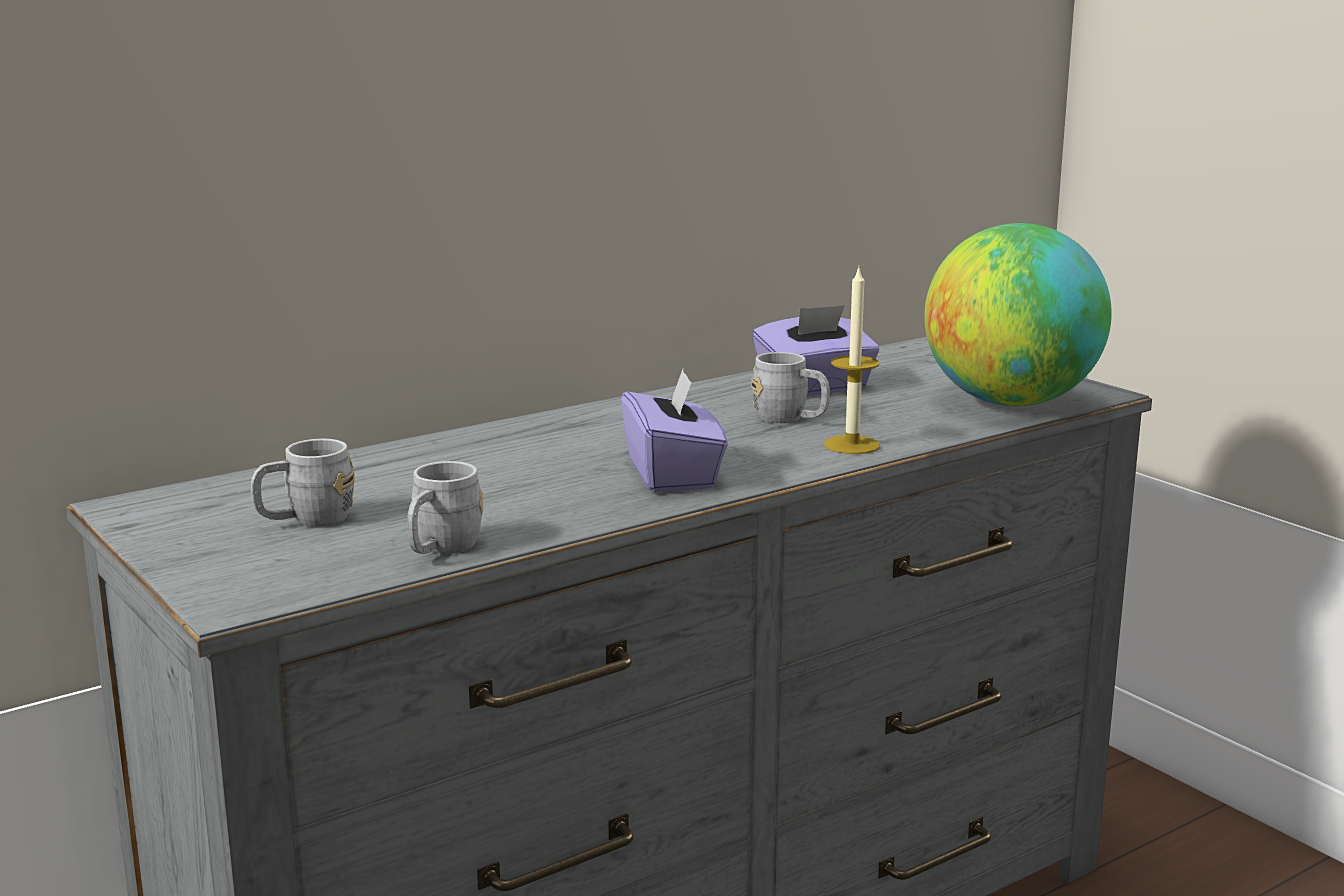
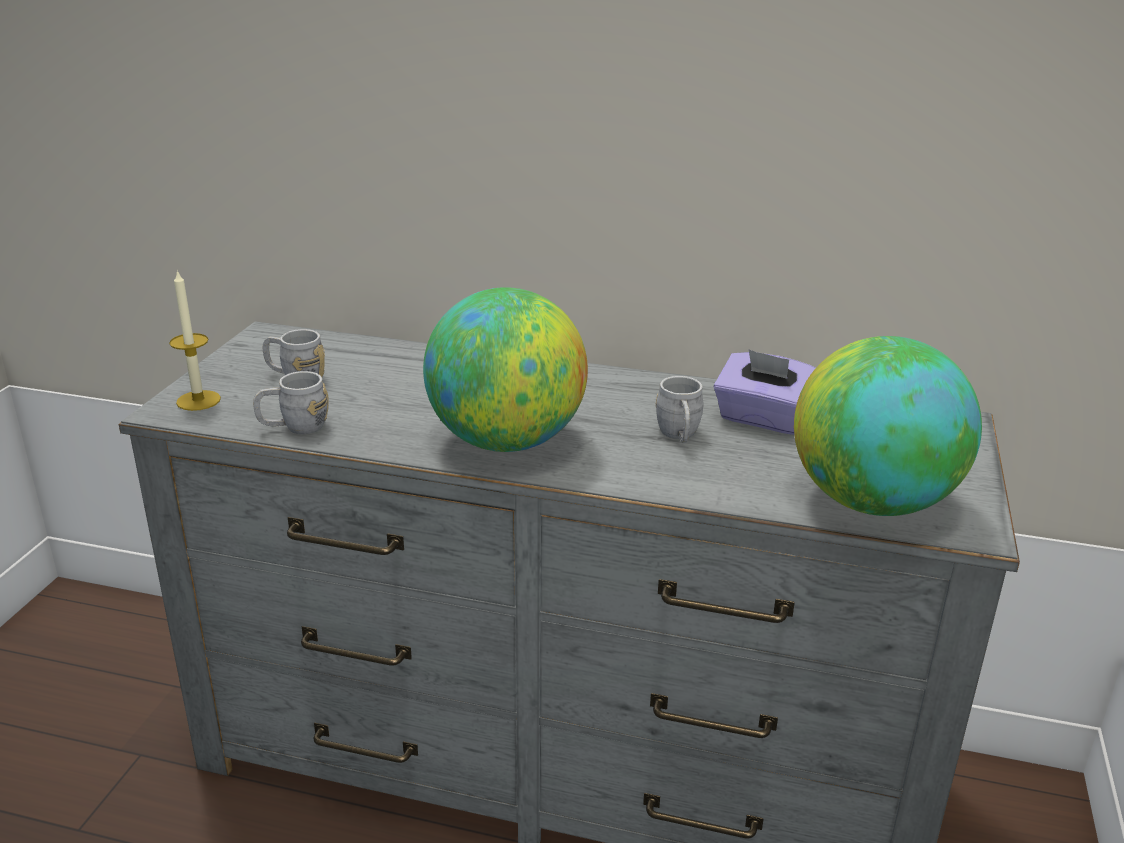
camera: 50 degrees right, 10 degrees up
purple tissue box [621,369,728,493] -> globe [423,287,588,452]
candle [824,267,880,454] -> candle moved to [169,270,221,411]

